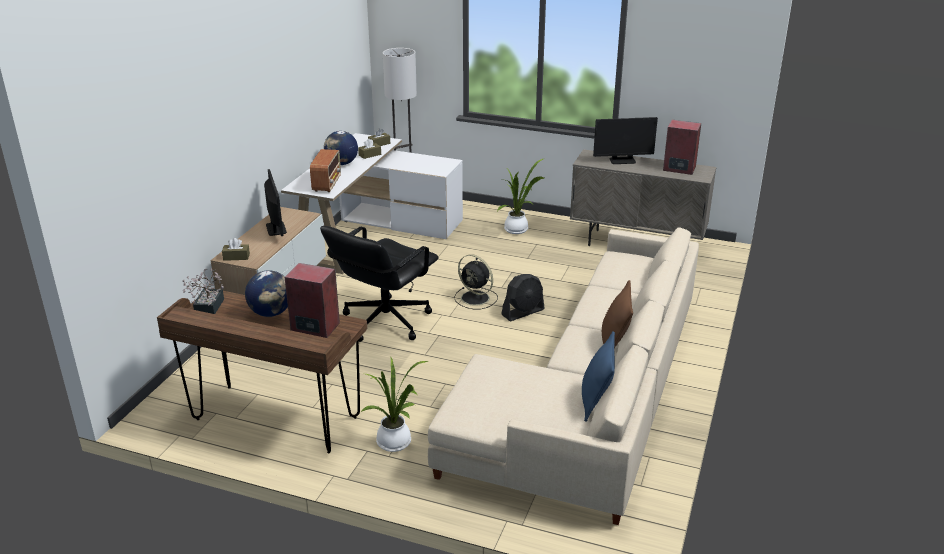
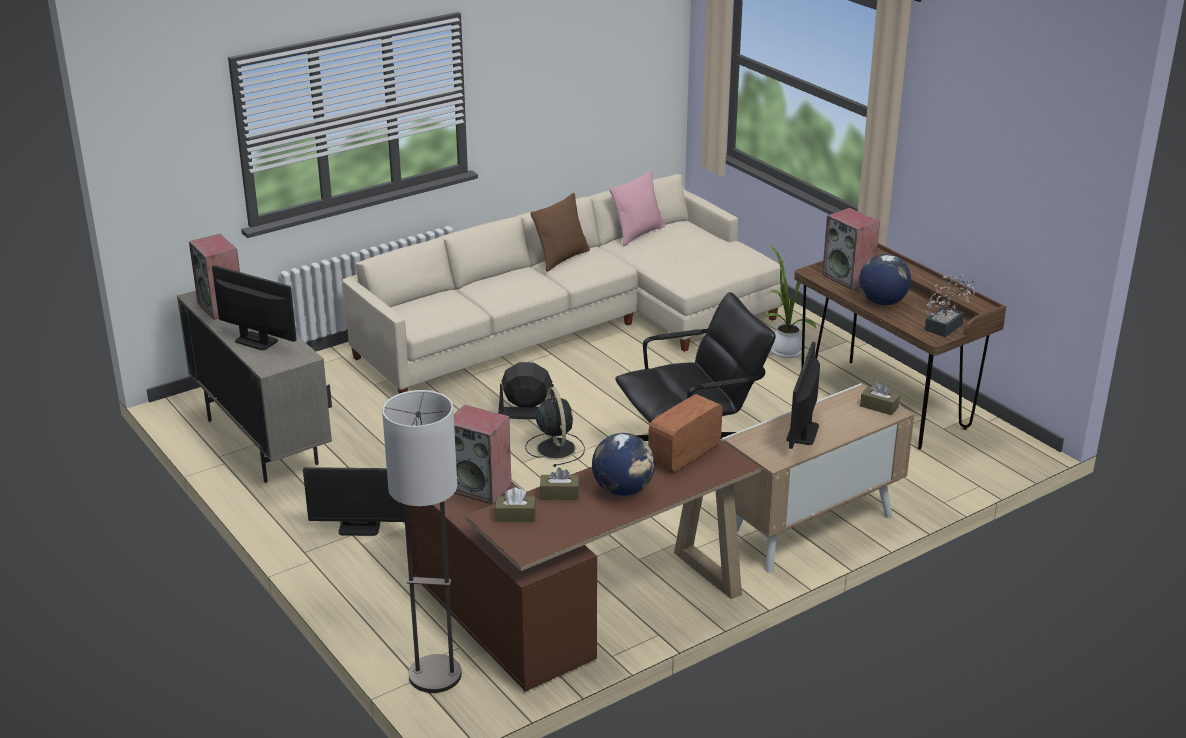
camera: 145 degrees left, 0 degrees up
white desk [281,133,463,274] -> brown desk [408,440,761,692]
potted plant [497,158,545,234] -> monitor [303,467,405,536]
blue pillow [582,331,615,422] -> pink pillow [609,170,665,246]
none -> speaker [454,405,511,505]

